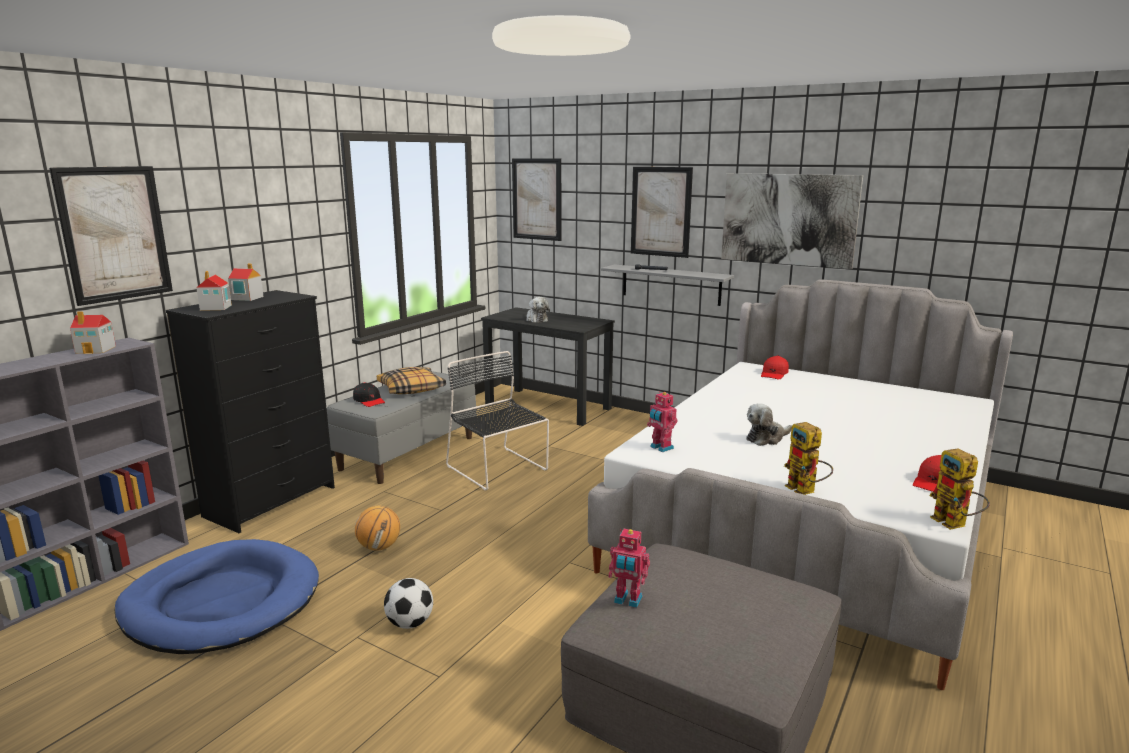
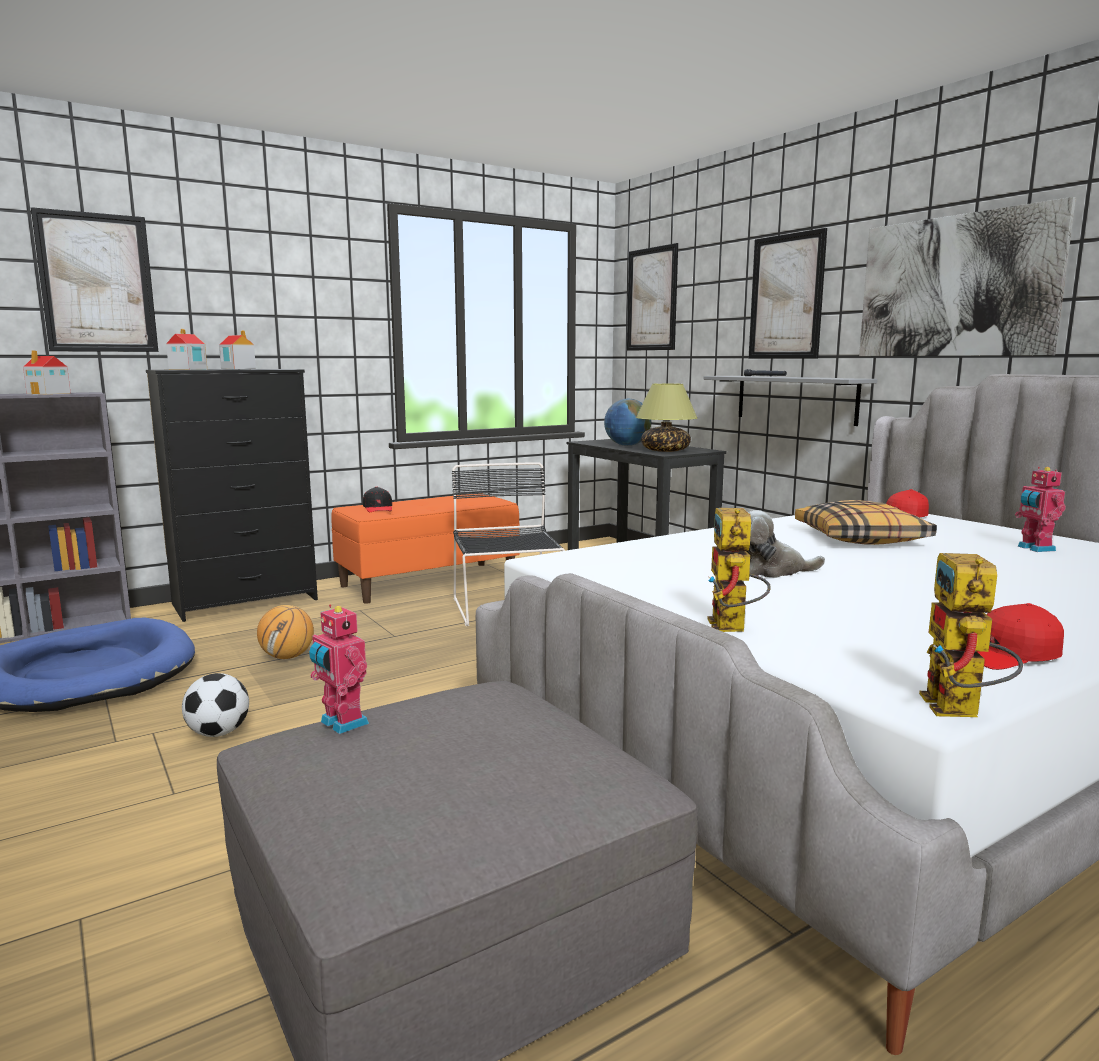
camera: 25 degrees right, 5 degrees down
grey bench [327,371,476,484] -> orange bench [331,494,520,604]
pillow [377,367,446,394] -> pillow moved to [795,500,937,545]
plush toy [526,297,550,323] -> globe [604,399,651,446]
toy robot [647,391,678,452] -> toy robot moved to [1015,467,1066,552]
none -> table lamp [636,383,697,452]

